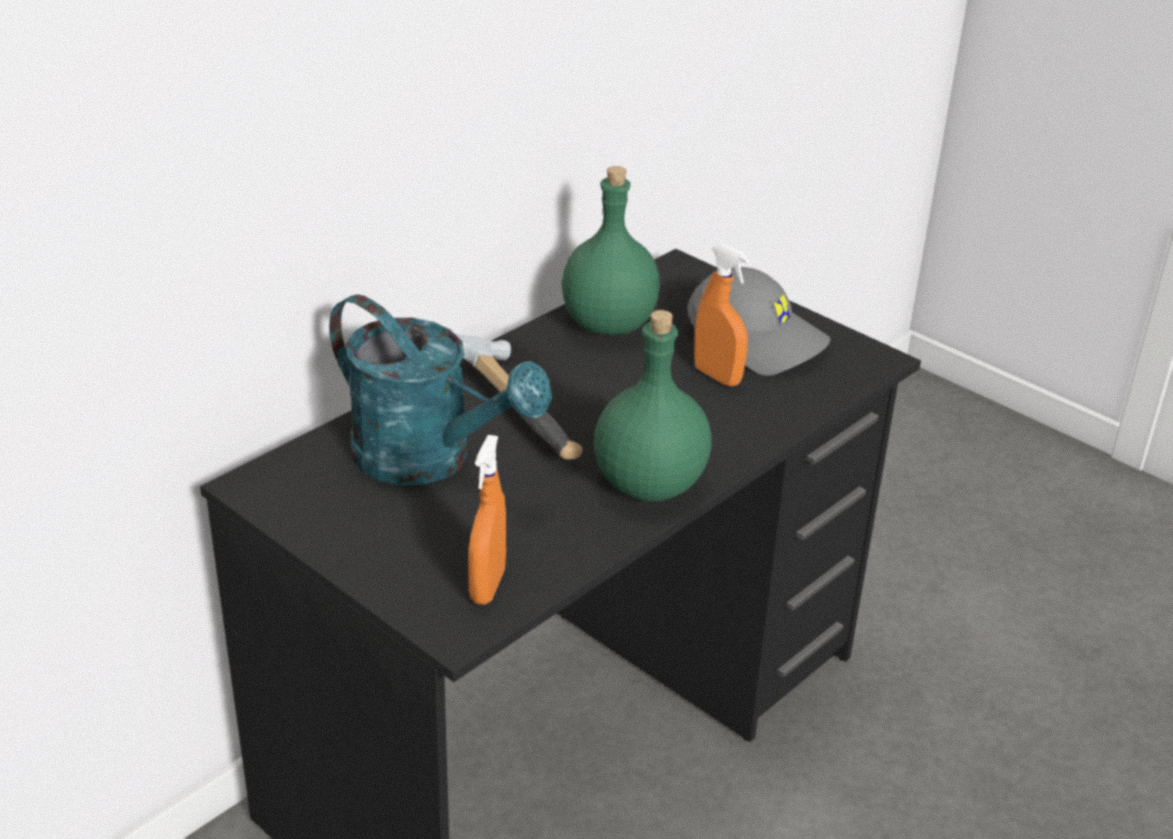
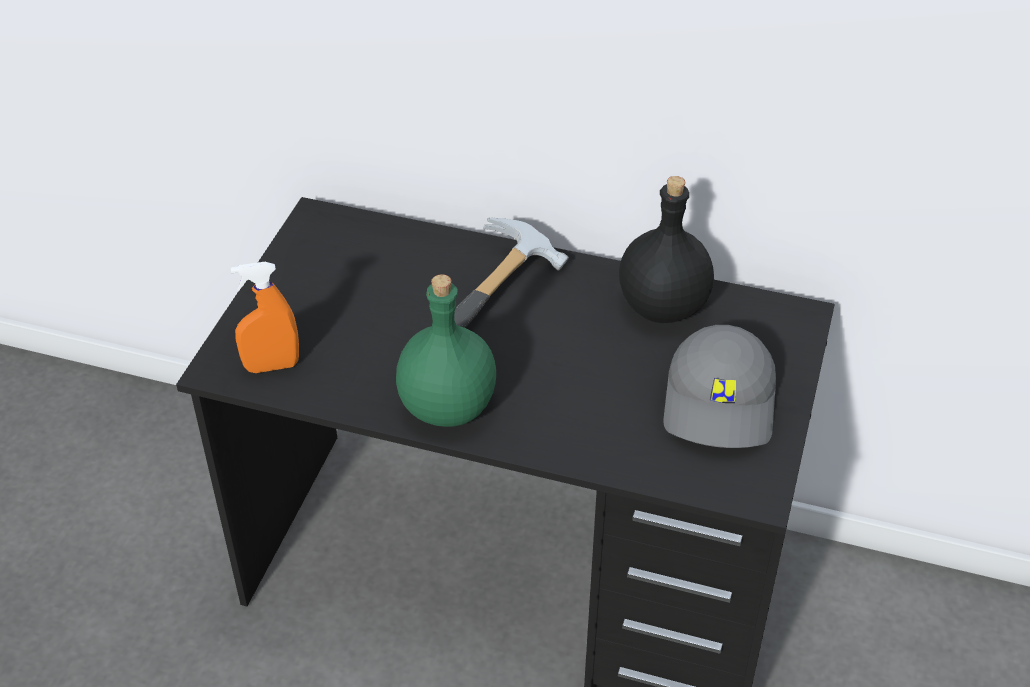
camera: 65 degrees right, 10 degrees up
turquoise watering can [329,294,552,485] -> none
green bottle [562,166,660,335] -> black bottle [619,176,714,323]
orange spray bottle [694,243,750,386] -> none

